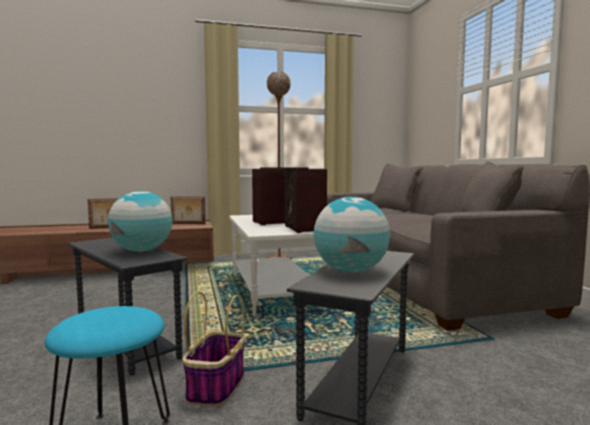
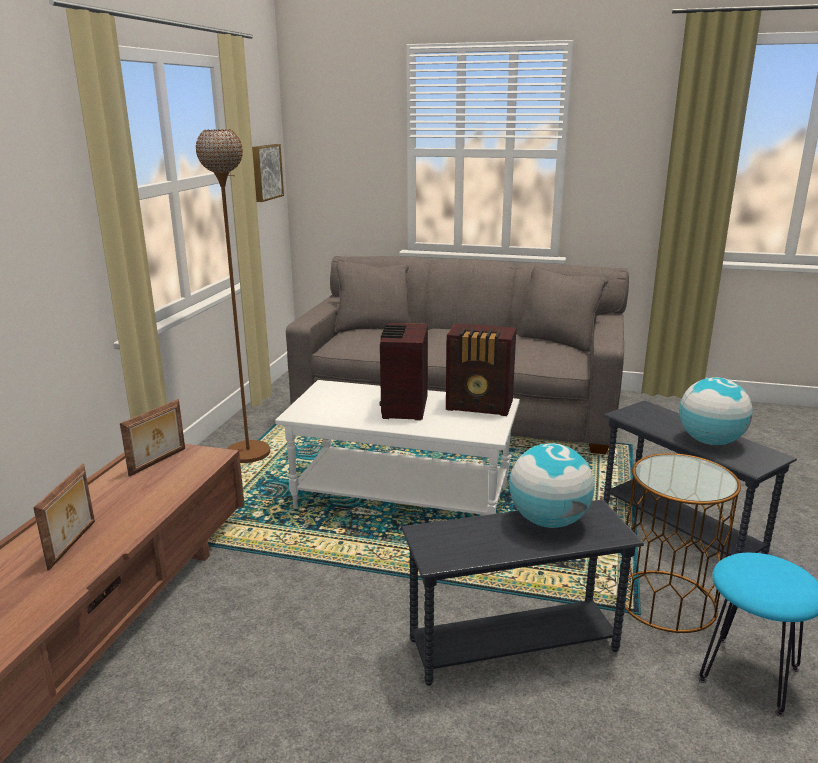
camera: 60 degrees left, 15 degrees up
basket [183,291,245,407] -> brown side table [618,453,741,633]
none -> picture [252,144,284,202]

